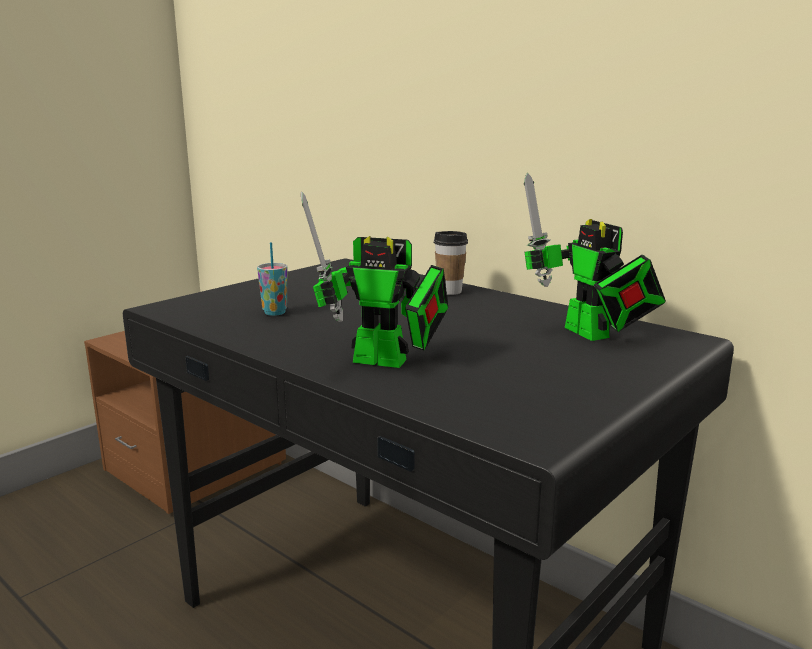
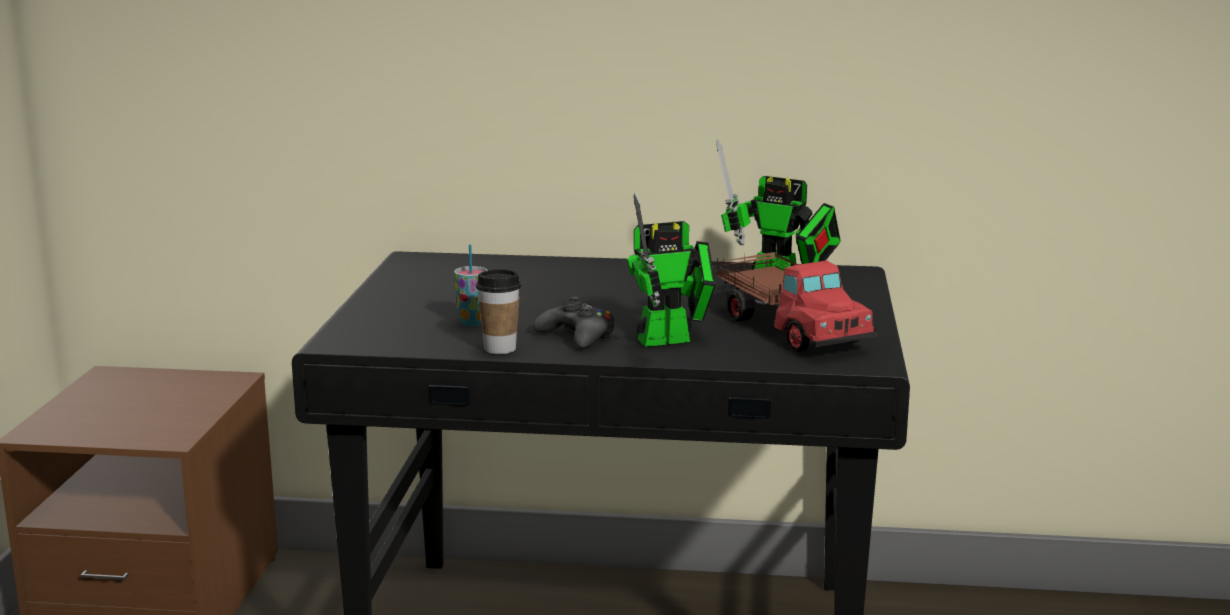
camera: 35 degrees left, 0 degrees up
cup [434,231,468,295] -> cup moved to [476,269,521,354]
none -> black game controller [534,296,614,348]
none -> toy truck [716,250,878,352]

